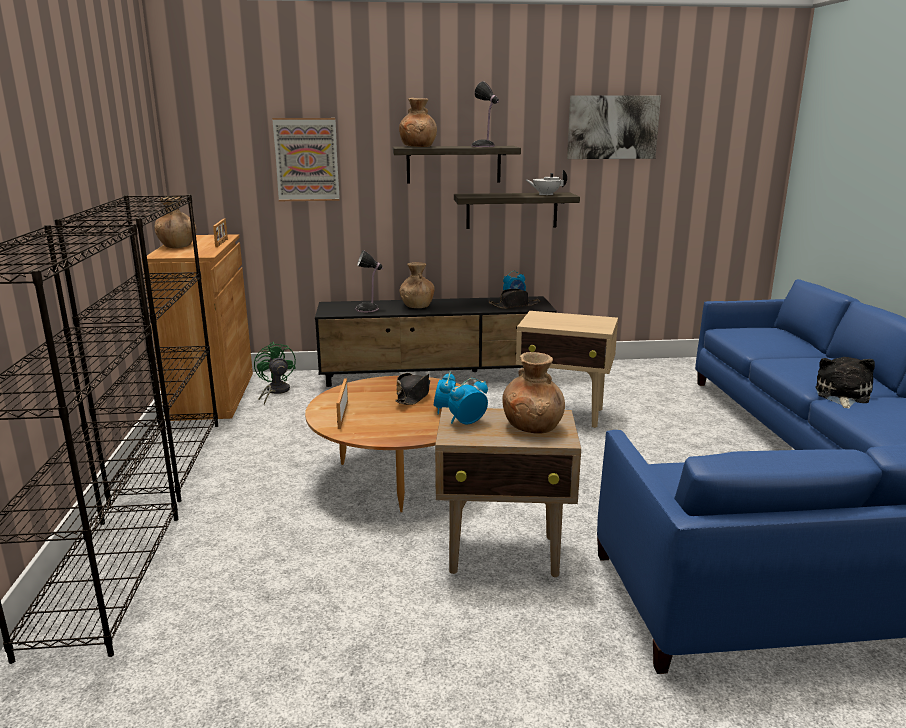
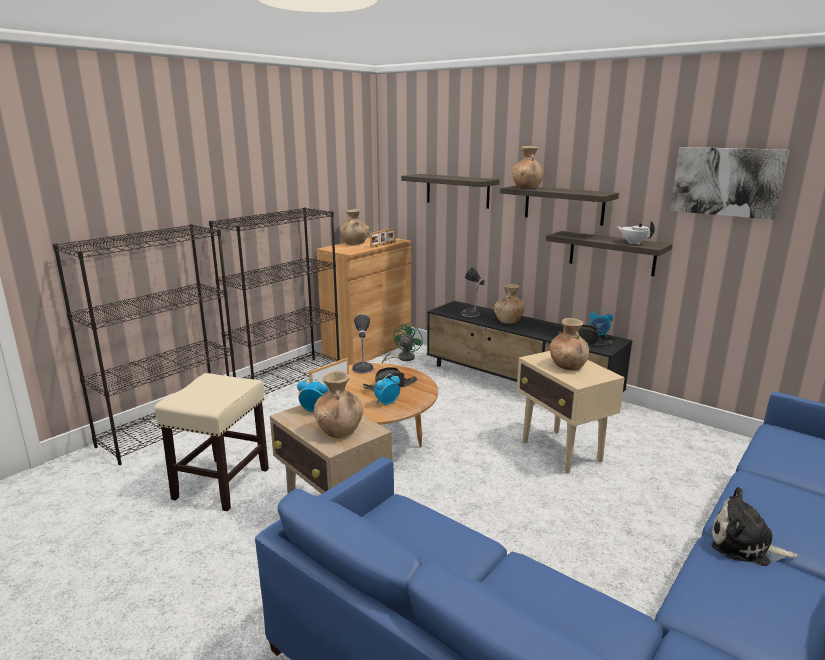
camera: 45 degrees right, 0 degrees up
picture [272,118,340,201] -> shelf [401,174,500,209]
table lamp [471,81,499,147] -> table lamp moved to [352,314,374,374]
plush toy [815,357,875,409] -> plush toy turned 135 degrees counterclockwise [711,487,798,566]
none -> beige stool [155,373,269,511]
none -> brown vase [550,318,589,371]

